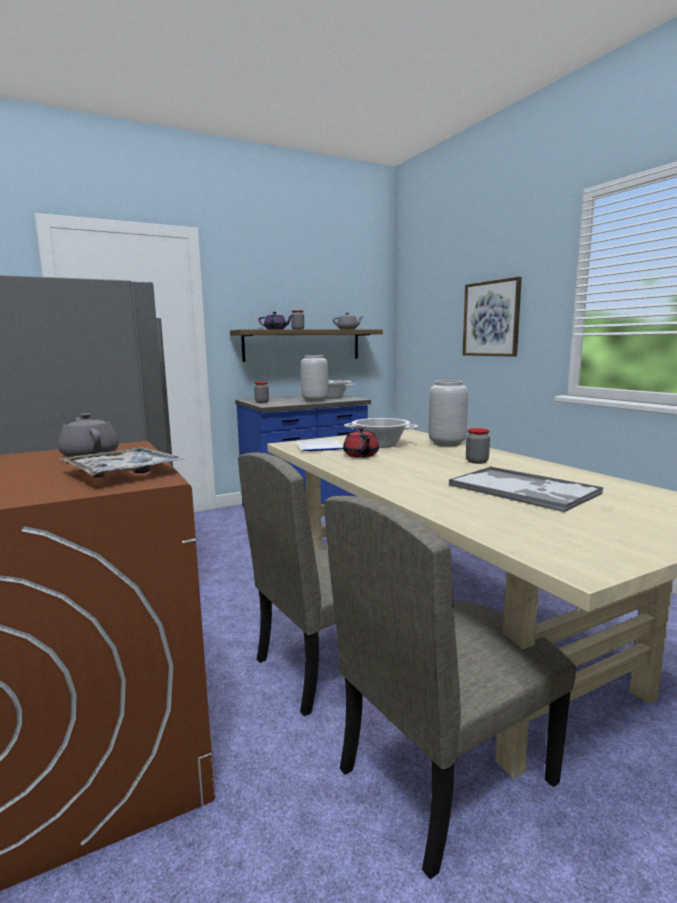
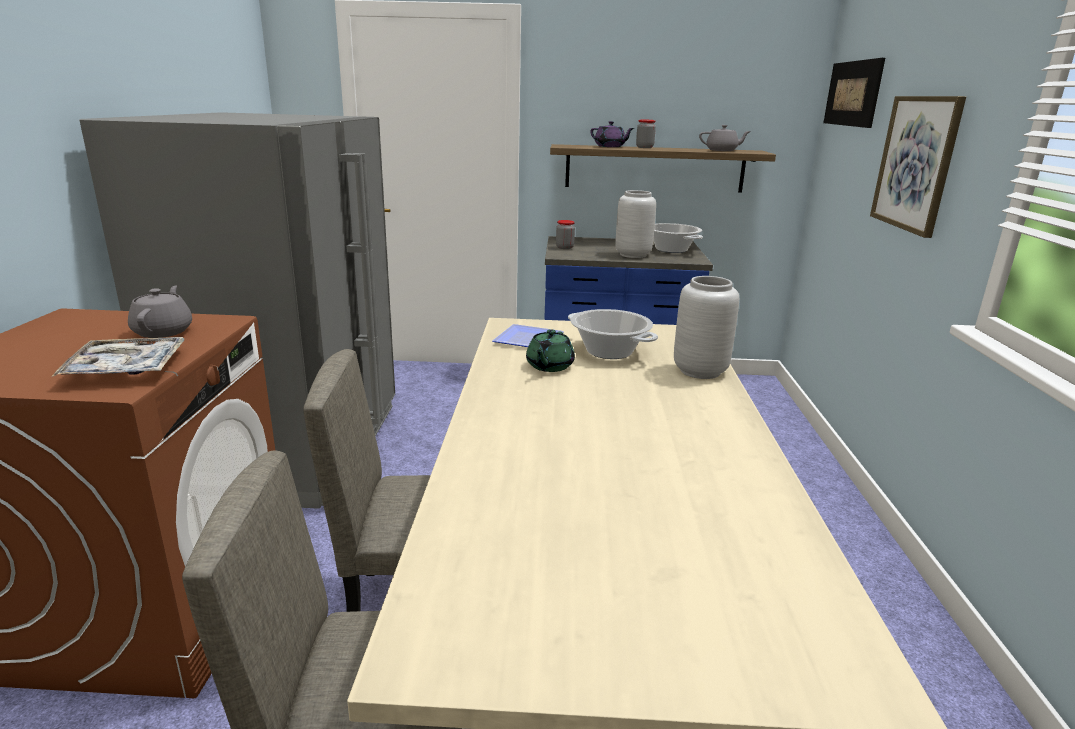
camera: 30 degrees right, 10 degrees up
red teapot [343,427,379,458] -> green teapot [526,329,575,372]
tray [449,466,603,512] -> none
jar [466,428,490,464] -> none
none -> picture [823,58,885,128]

